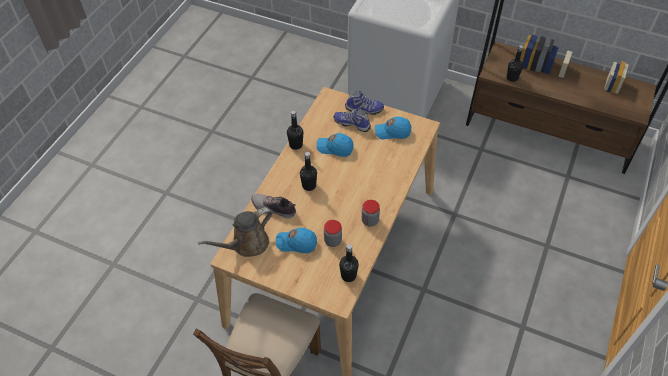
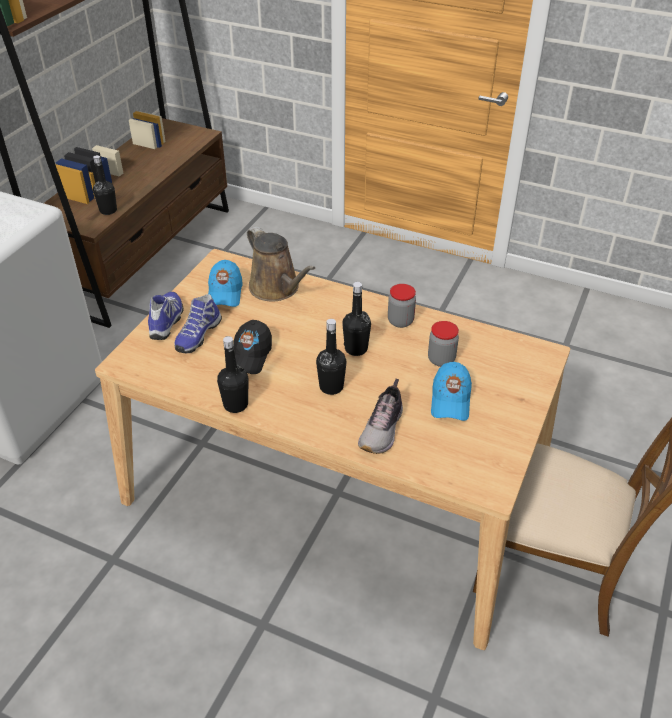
camera: 90 degrees left, 10 degrees down
brown watering can [198,207,272,257] -> brown watering can moved to [247,226,316,302]
blue cap [316,133,353,157] -> black cap [234,320,272,374]
black bottle [339,244,359,282] -> black bottle moved to [342,282,371,356]

